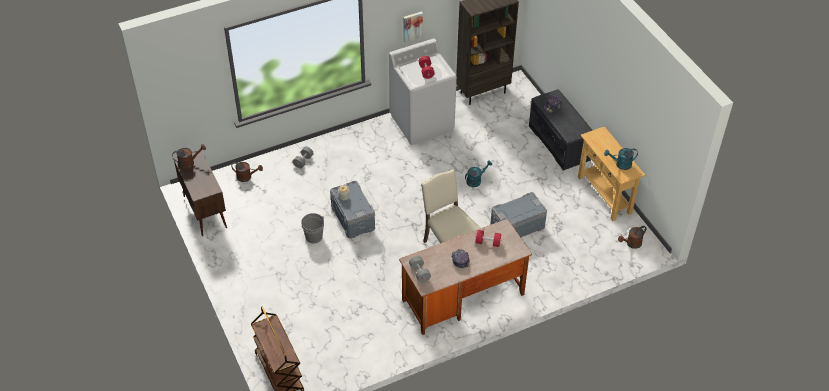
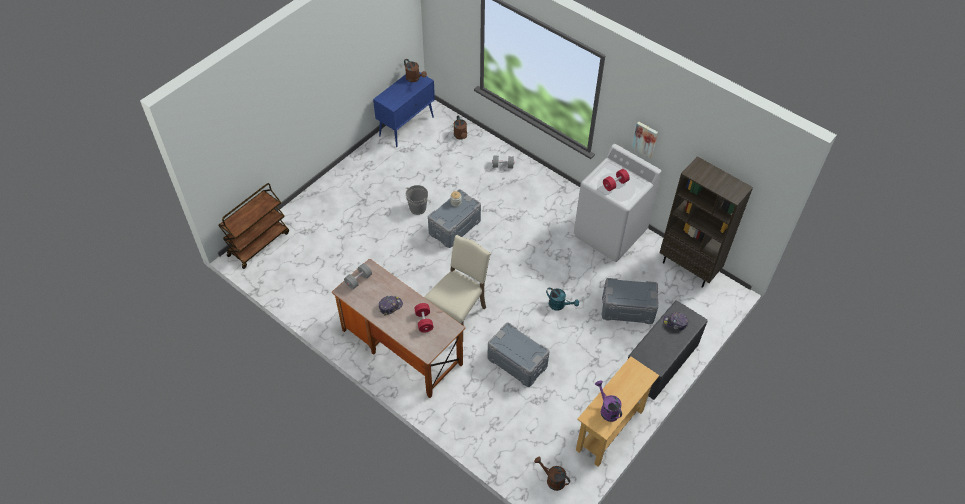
camera: 65 degrees right, 5 degrees up
brown cabinet [174,151,227,236] -> blue cabinet [373,72,435,147]
turquoise watering can [604,148,638,170] -> purple watering can [595,380,622,422]
none -> grey storage box [602,278,659,324]

